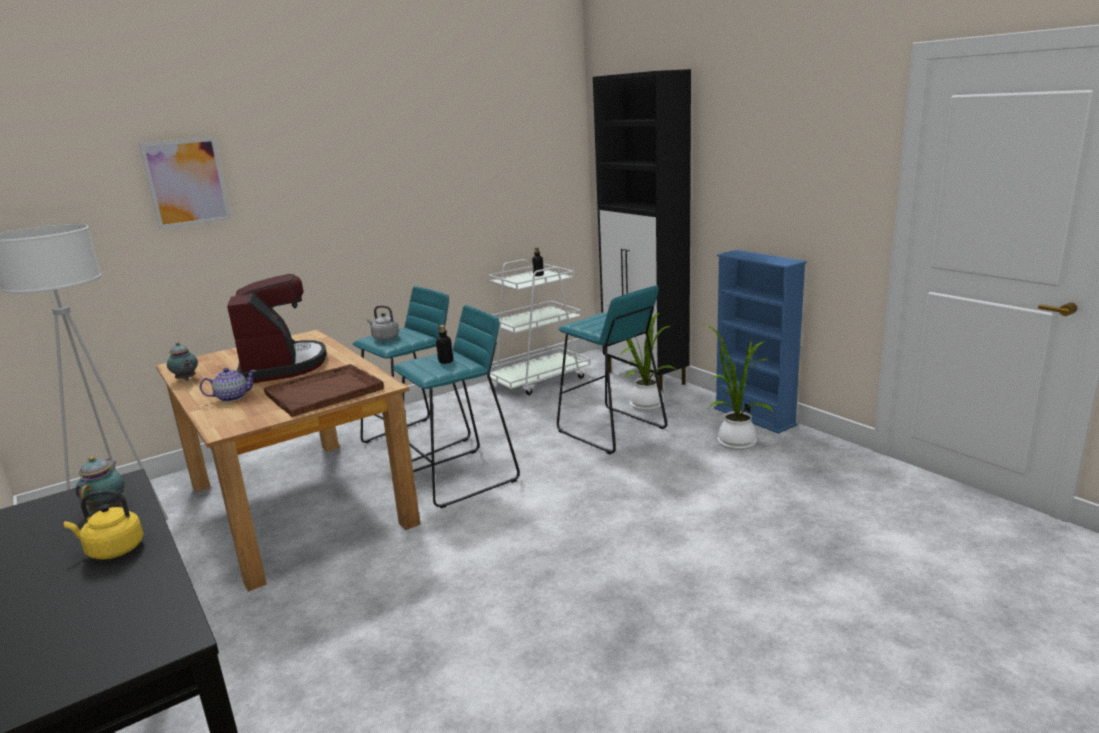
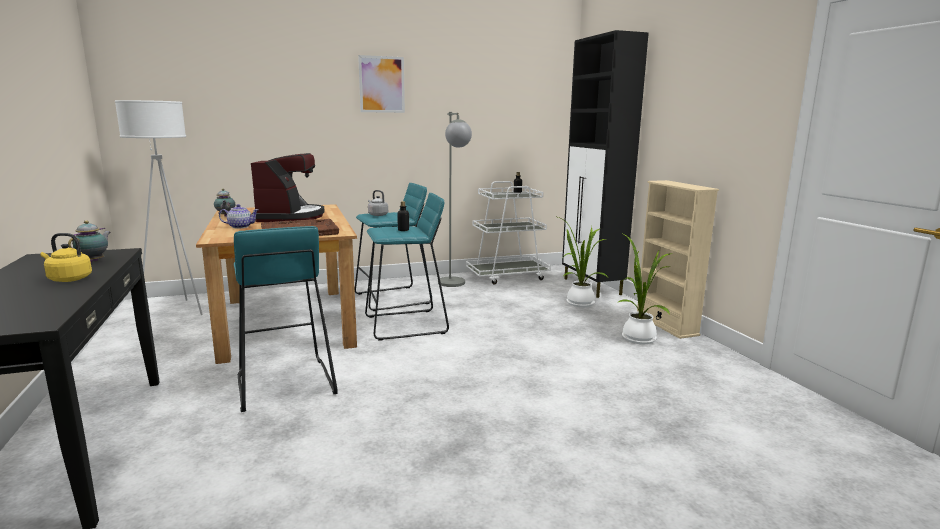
camera: 15 degrees right, 5 degrees down
picture [139,137,231,229] -> picture moved to [358,55,405,113]
turquoise stool [557,286,667,454] -> turquoise stool moved to [234,226,338,412]
blue bookcase [714,250,807,434] -> beige bookcase [637,180,719,339]
none -> grey floor lamp [438,112,472,287]

